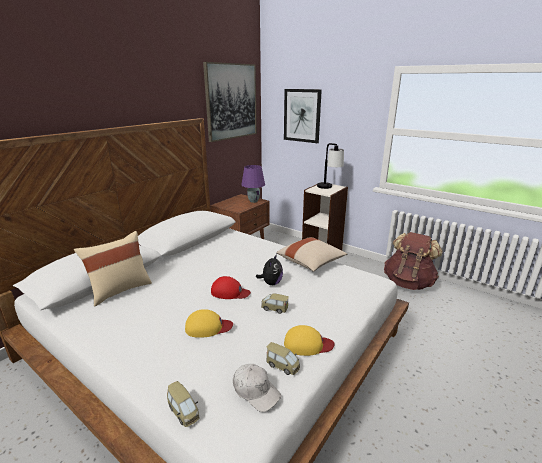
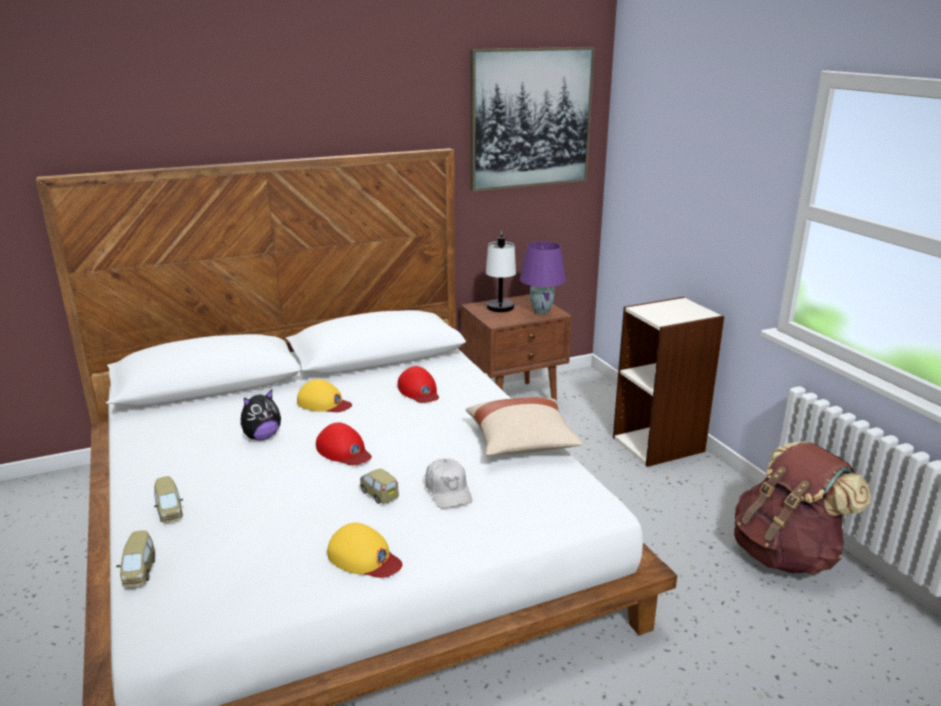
camera: 30 degrees right, 0 degrees up
beige pillow [74,231,152,306] -> none
yellow cap [185,309,233,338] -> yellow cap moved to [297,379,352,412]
white cap [233,364,281,412] -> white cap moved to [425,459,472,509]
plush toy [256,254,283,285] -> plush toy moved to [240,390,281,440]
toy car [267,342,300,375] -> toy car moved to [154,476,183,523]
picture [284,89,322,143] -> none
table lamp [317,143,344,189] -> table lamp moved to [486,231,516,312]
none -> red cap [398,366,439,403]

